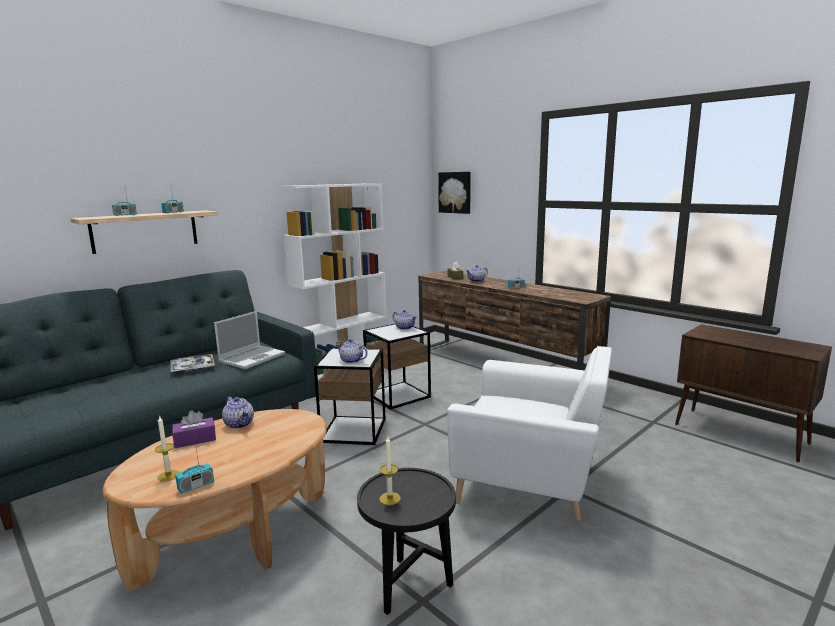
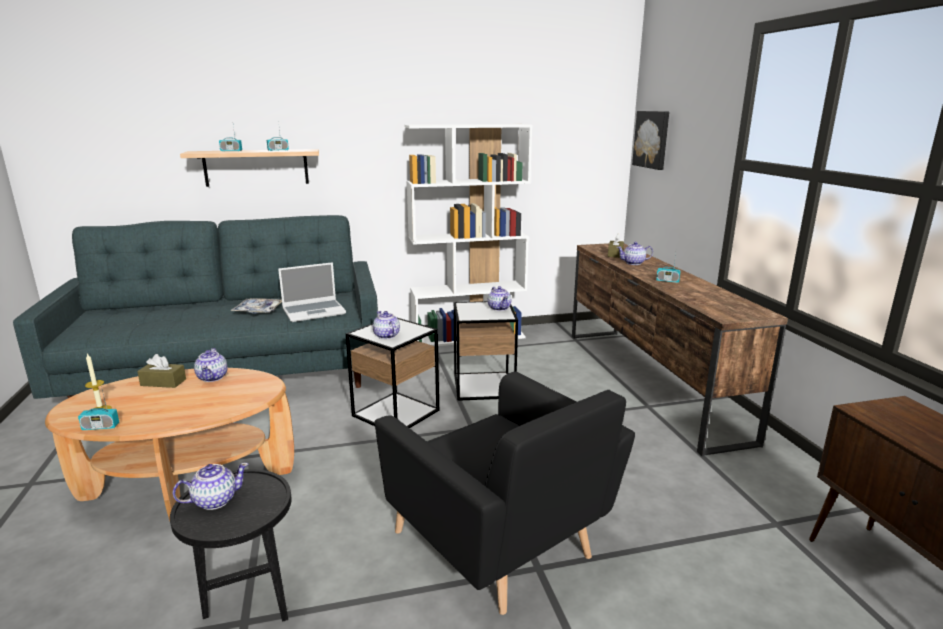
camera: 30 degrees right, 5 degrees up
purple tissue box [172,410,216,448] -> brown tissue box [137,354,186,388]
candle [379,436,401,505] -> teapot [173,463,249,510]
white armchair [447,346,612,521] -> black armchair [374,371,635,615]

